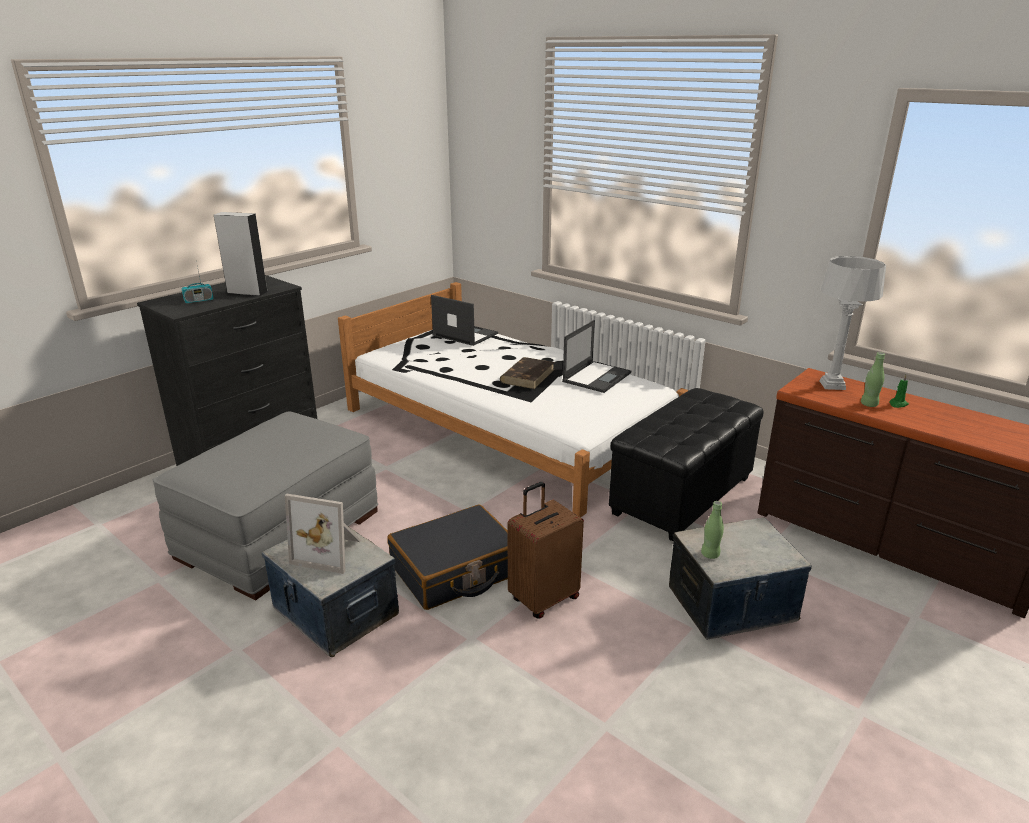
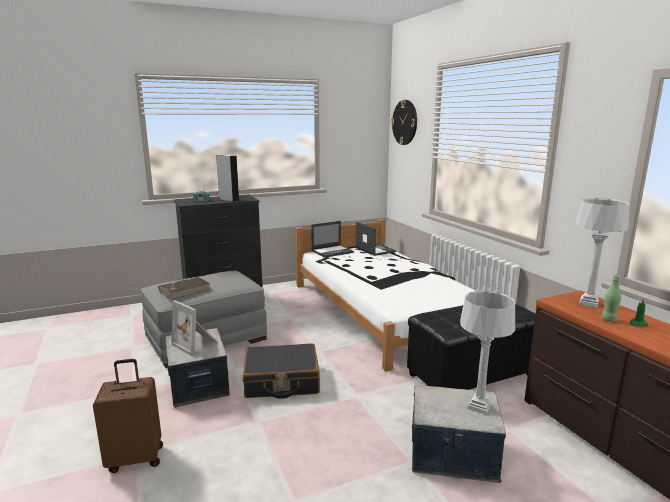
camera: 25 degrees right, 10 degrees down
brown book [500,357,554,389] -> brown book moved to [159,277,210,299]
brown suitcase [507,482,584,618] -> brown suitcase moved to [93,359,163,473]
laptop [562,320,631,393] -> laptop moved to [311,221,354,258]
green bottle [701,501,724,559] -> none
none -> wall clock [391,100,417,145]
none -> grey table lamp [460,291,515,415]

